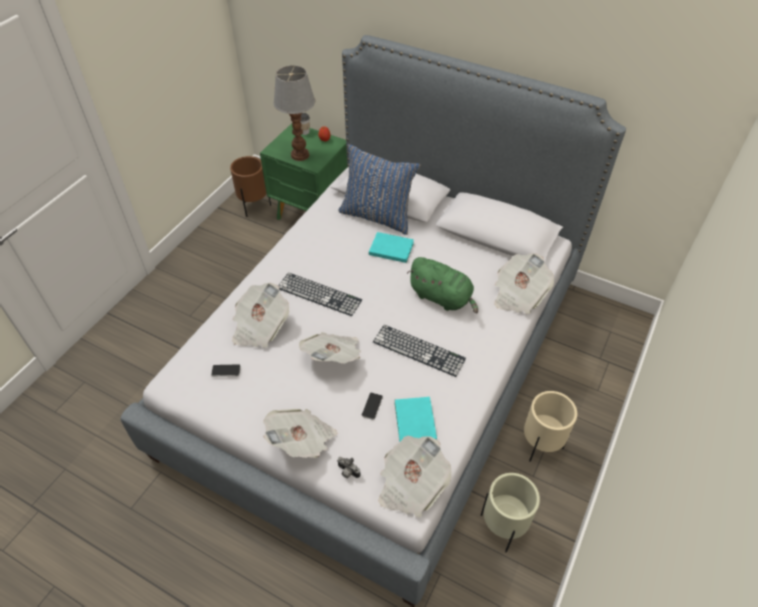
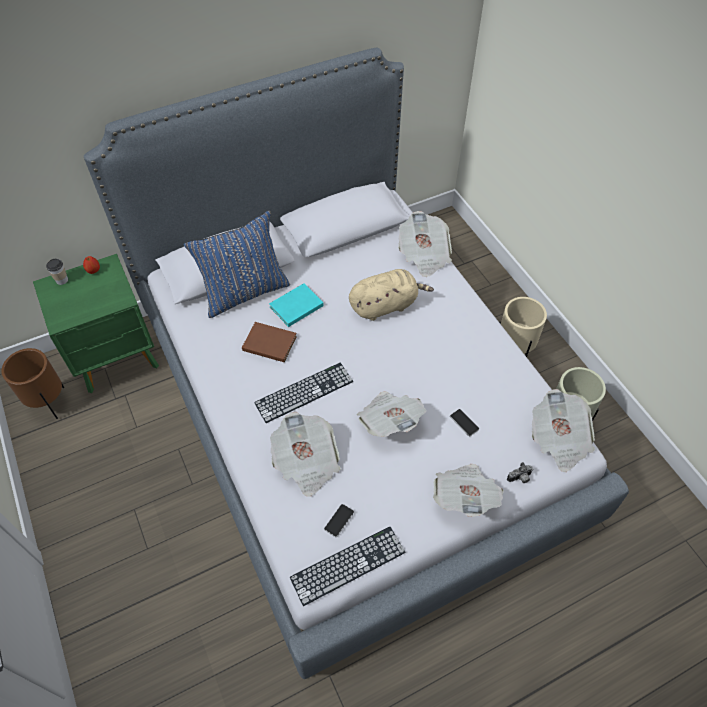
camera: 55 degrees left, 5 degrees up
table lamp [273,65,315,161] -> none
keyboard [373,325,466,377] -> keyboard moved to [290,527,406,606]
turquoise book [395,397,437,442] -> none
green plush toy [407,257,478,314] -> beige plush toy [349,269,434,321]
none -> brown book [242,322,297,362]

